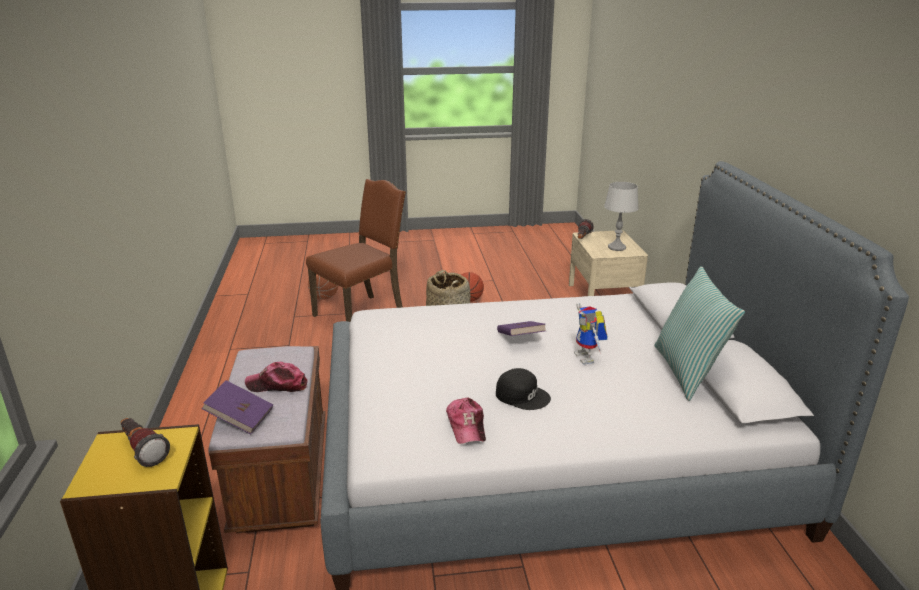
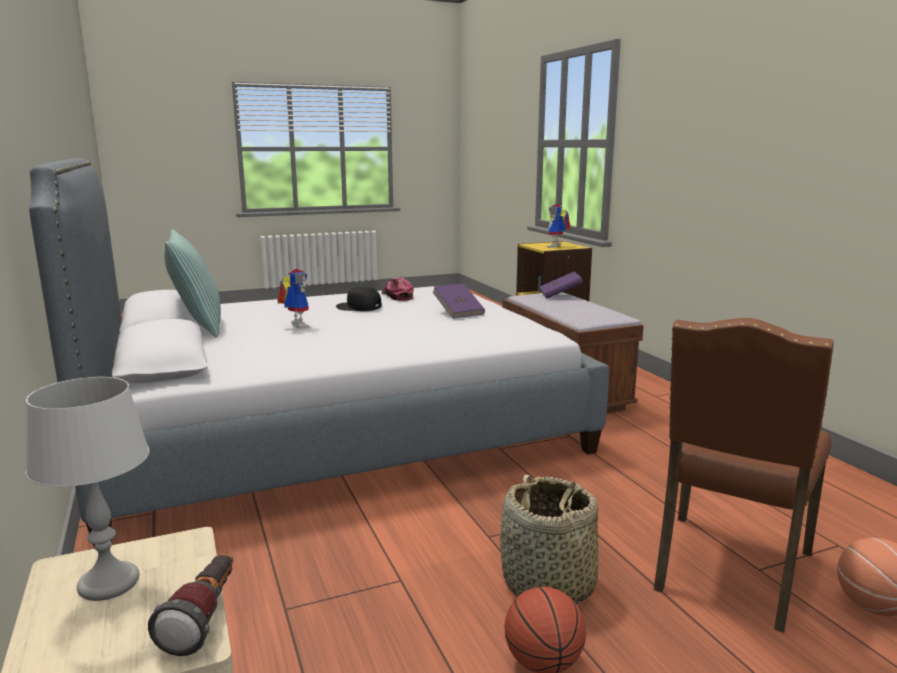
camera: 165 degrees right, 10 degrees down
flashlight [121,418,170,467] -> toy robot [547,204,571,248]
cap [245,362,307,392] -> none
purple book [497,321,546,336] -> purple book moved to [433,283,485,318]

